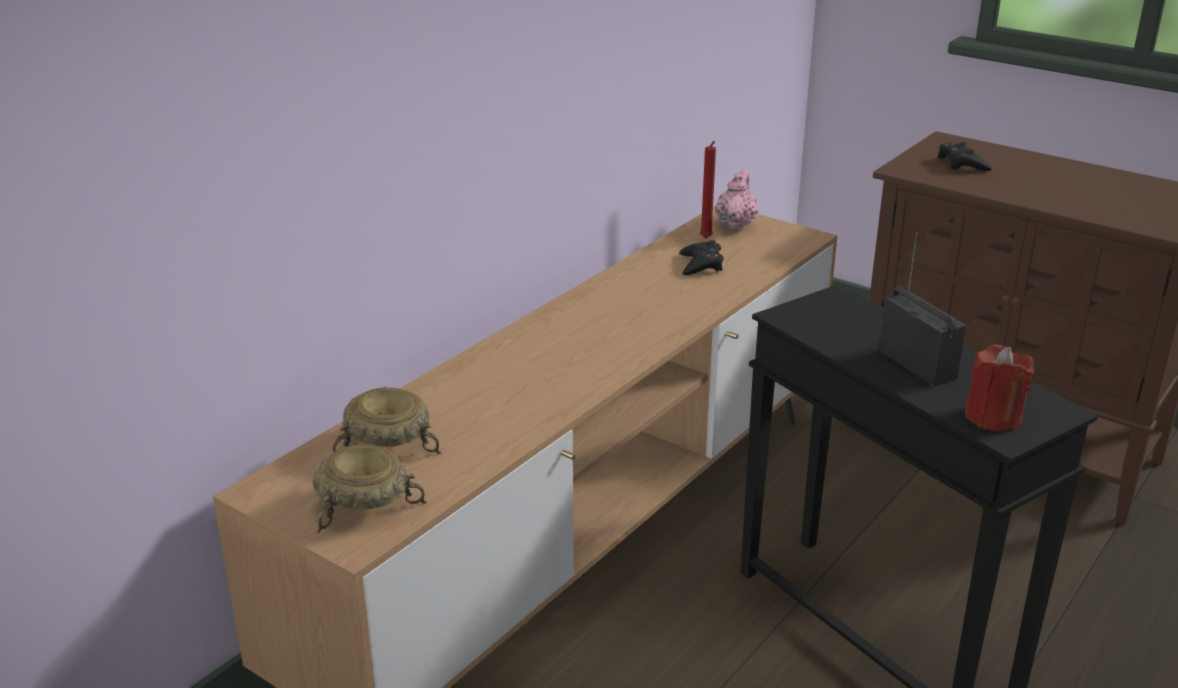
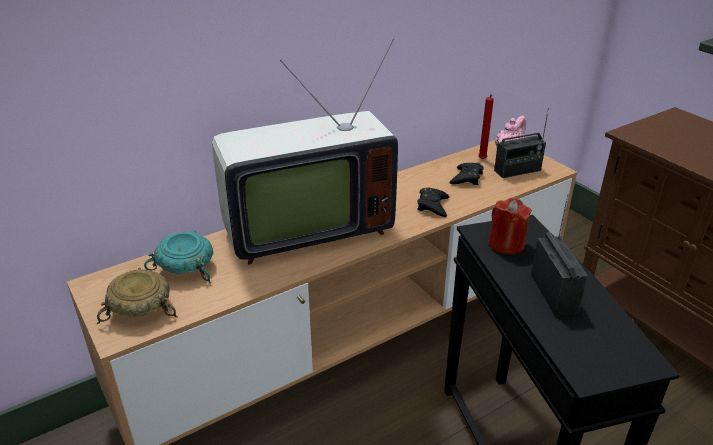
camera: 20 degrees right, 5 degrees up
beige bowl [332,387,441,454] -> turquoise bowl [144,231,213,283]
black game controller [937,142,992,171] -> black game controller moved to [417,187,450,217]
red candle [965,344,1035,431] -> red candle moved to [488,198,532,254]
none -> television [212,39,398,264]
none -> radio [494,108,549,178]

